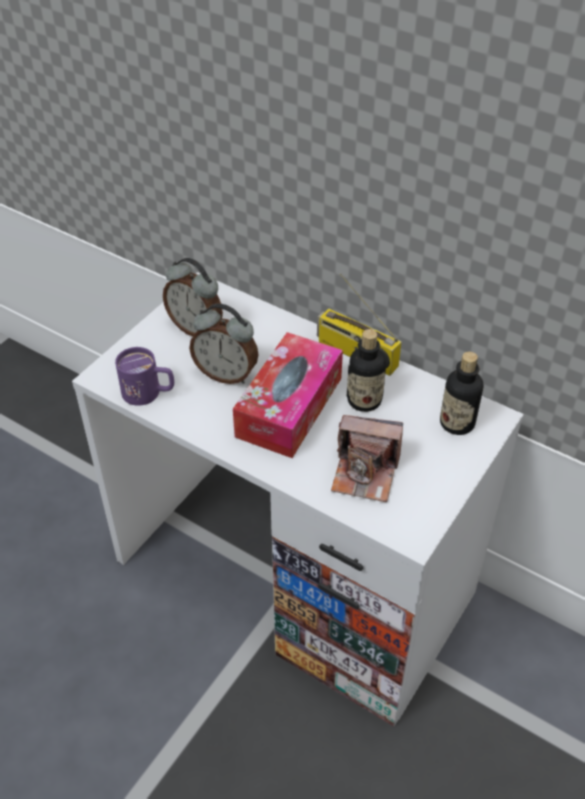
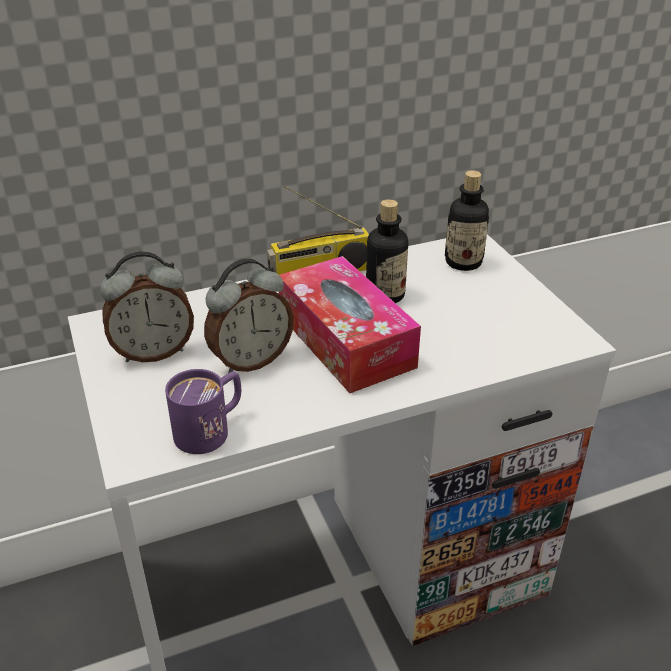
camera: 55 degrees left, 10 degrees down
camera [331,415,403,502] -> none

